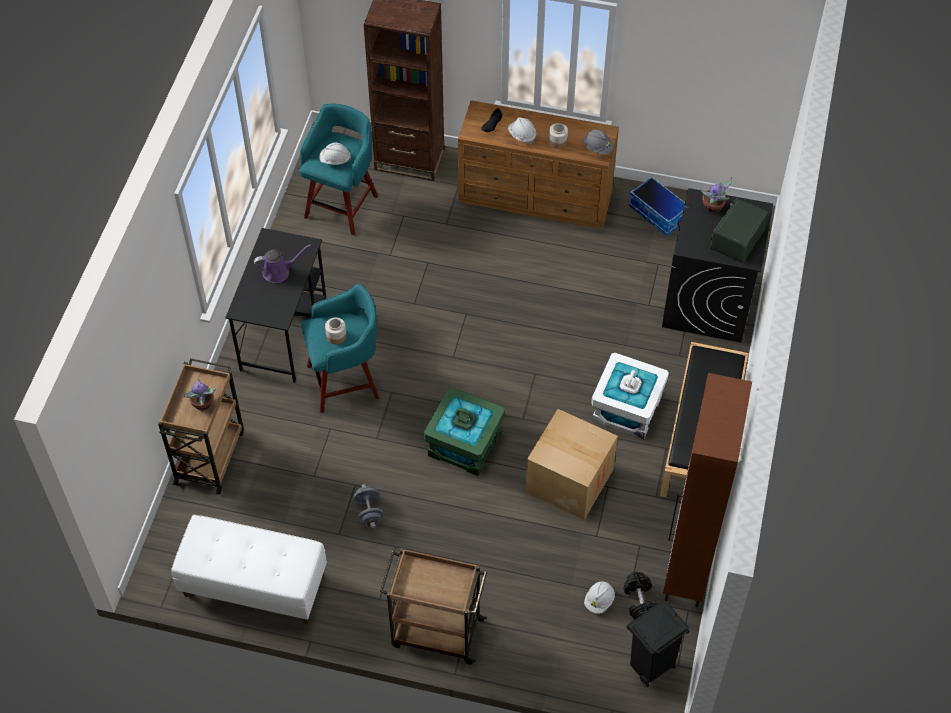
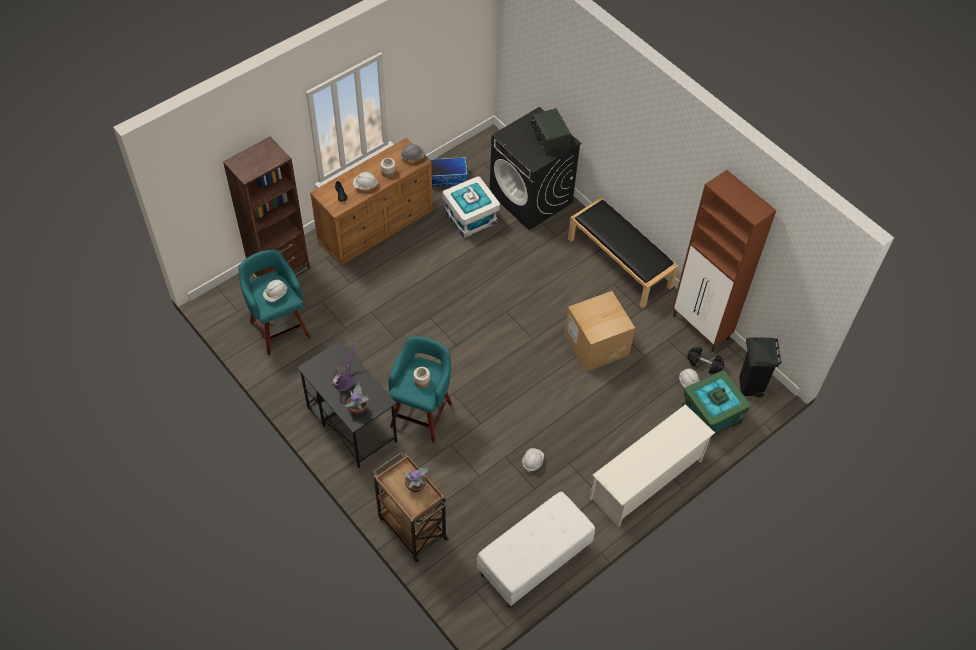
camera: 55 degrees left, 0 degrees up
grey dumbbell [353,484,384,528] -> white hard hat [522,448,544,473]
brown cart [380,548,487,665] -> white shoe rack [590,404,715,527]
green storage box [424,387,505,476] -> green storage box moved to [682,370,750,438]
white storage box [591,353,669,439] -> white storage box moved to [443,176,500,238]
potted plant [700,177,732,213] -> potted plant moved to [345,381,370,415]

